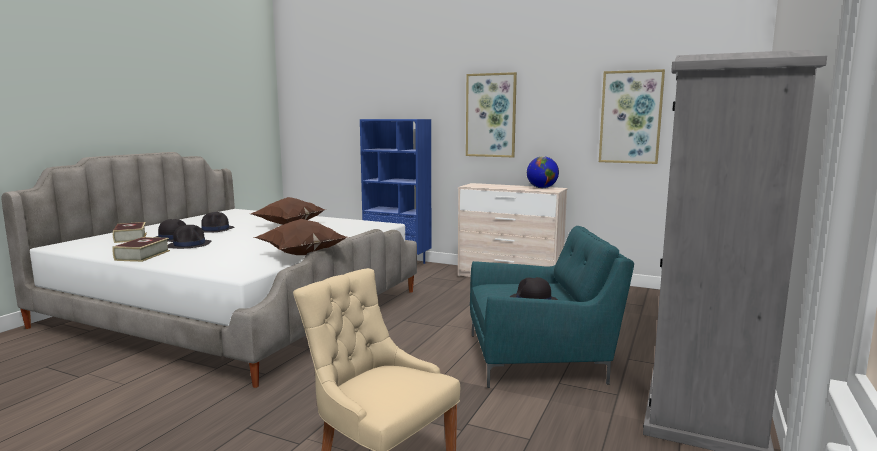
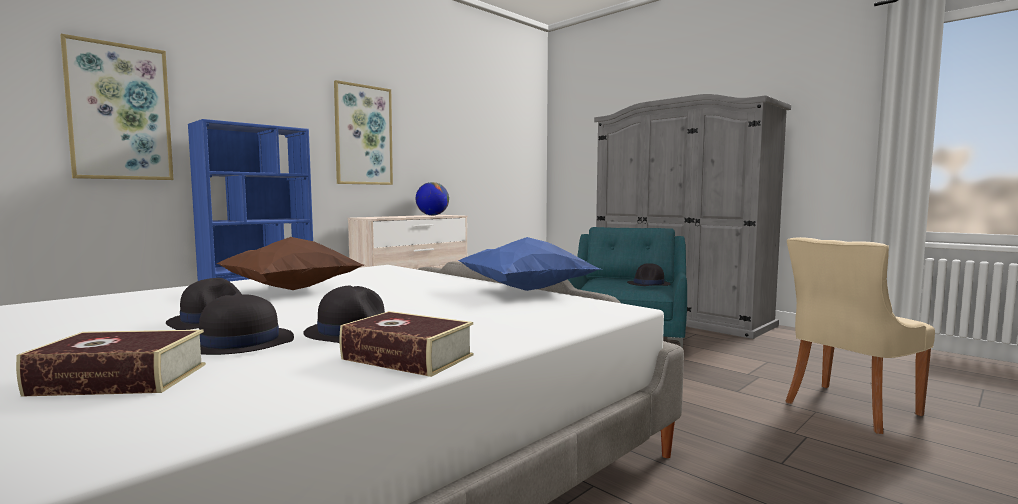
camera: 70 degrees left, 5 degrees down
brown pillow [252,219,347,255] -> blue pillow [459,237,600,291]
picture [599,69,665,164] -> picture moved to [60,34,173,180]

